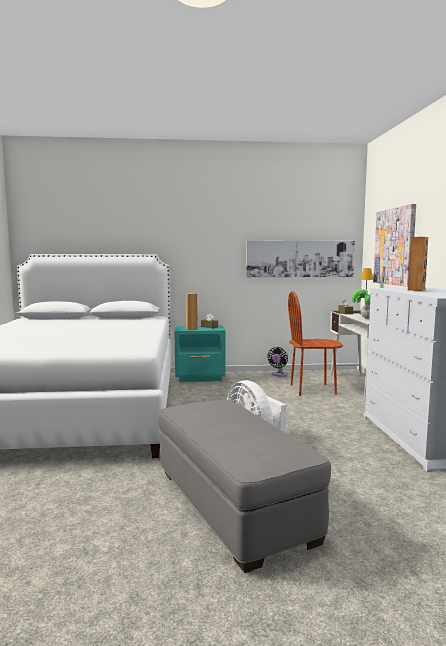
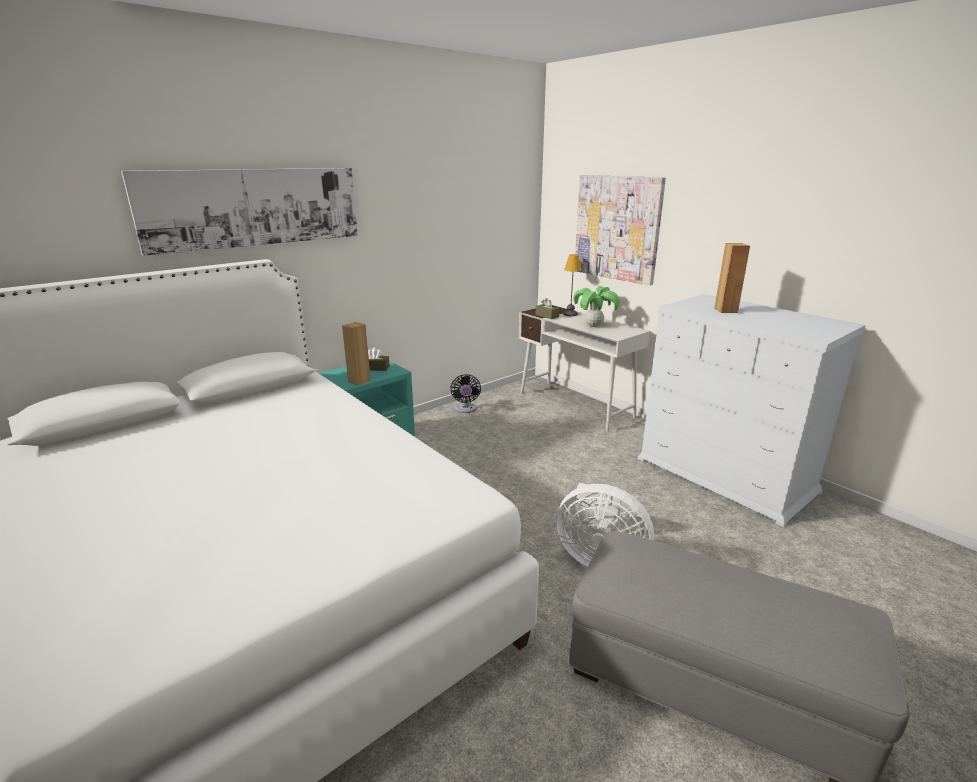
camera: 35 degrees left, 15 degrees up
picture [246,240,355,278] -> picture moved to [121,168,358,256]
brown chair [288,291,343,396] -> none

